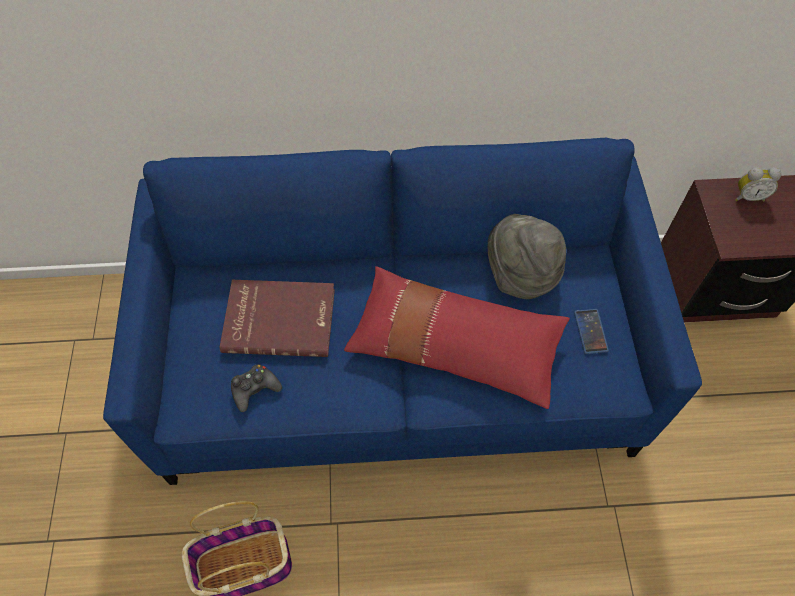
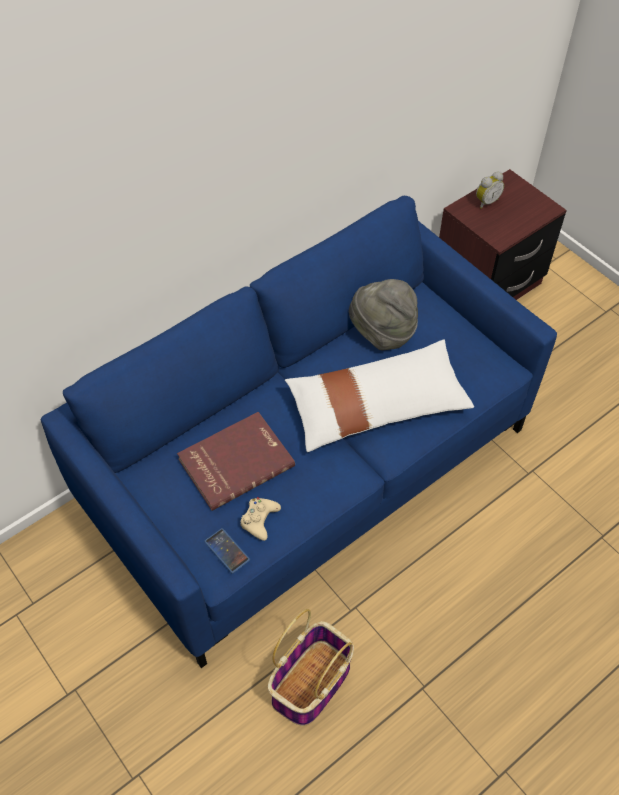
camera: 35 degrees left, 5 degrees down
black game controller [231,364,282,412] -> beige game controller [240,497,281,541]
red pillow [344,266,570,409] -> white pillow [285,340,474,452]
phone [574,309,609,354] -> phone moved to [204,528,250,573]

